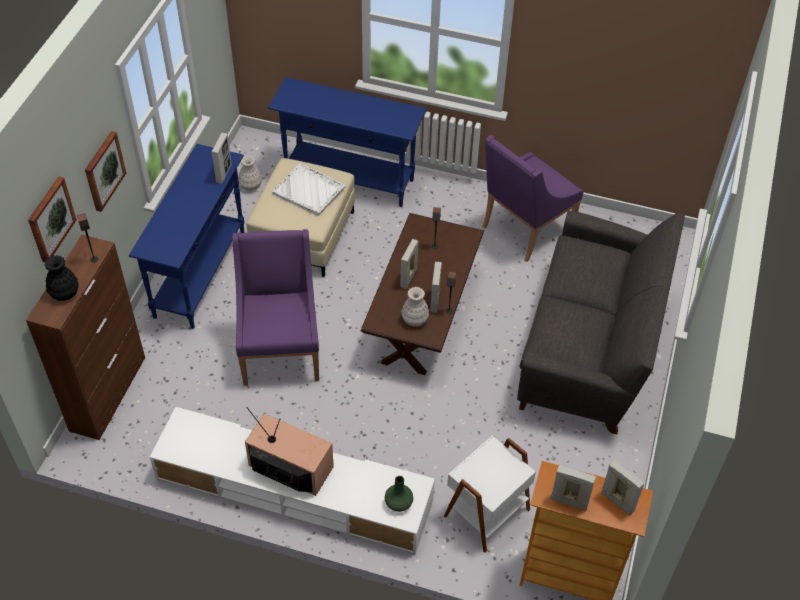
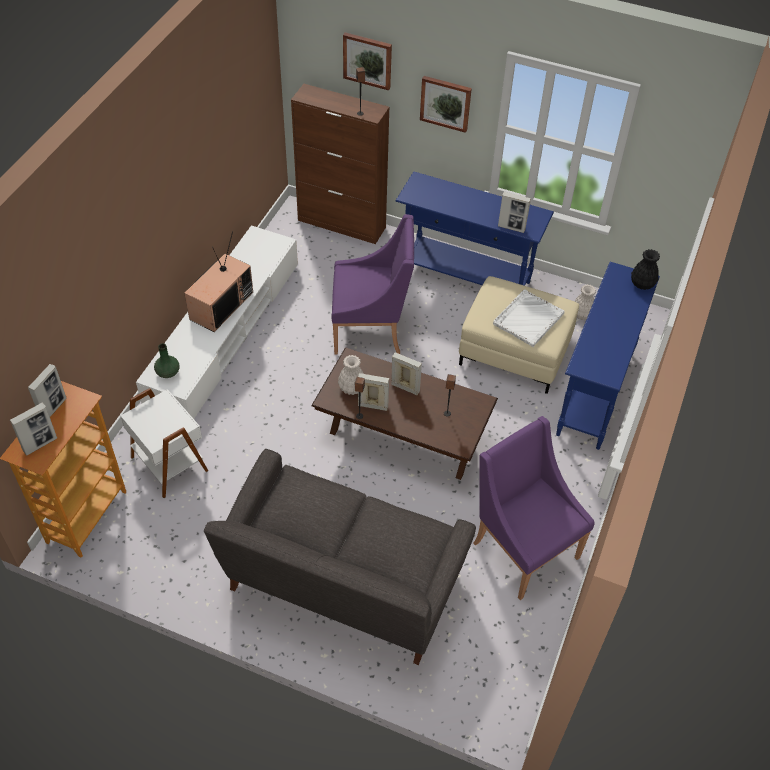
camera: 95 degrees right, 0 degrees up
black vase [44,255,79,301] -> black vase moved to [631,249,660,290]

